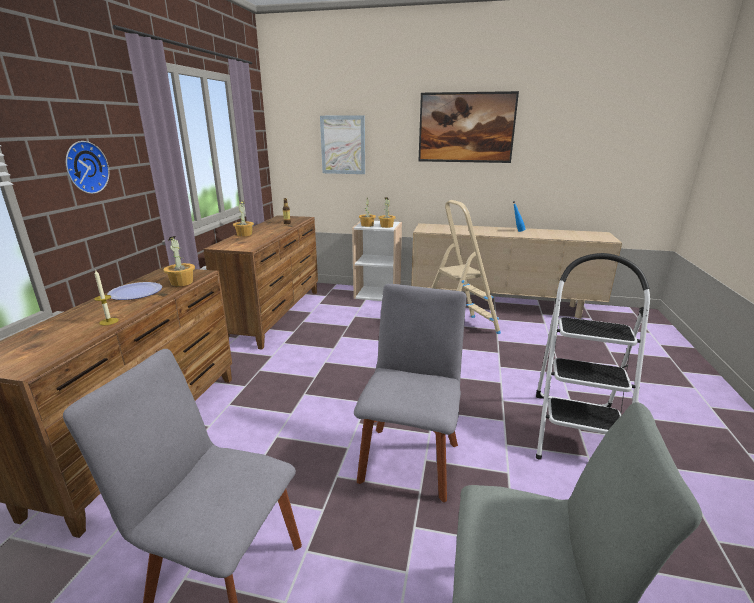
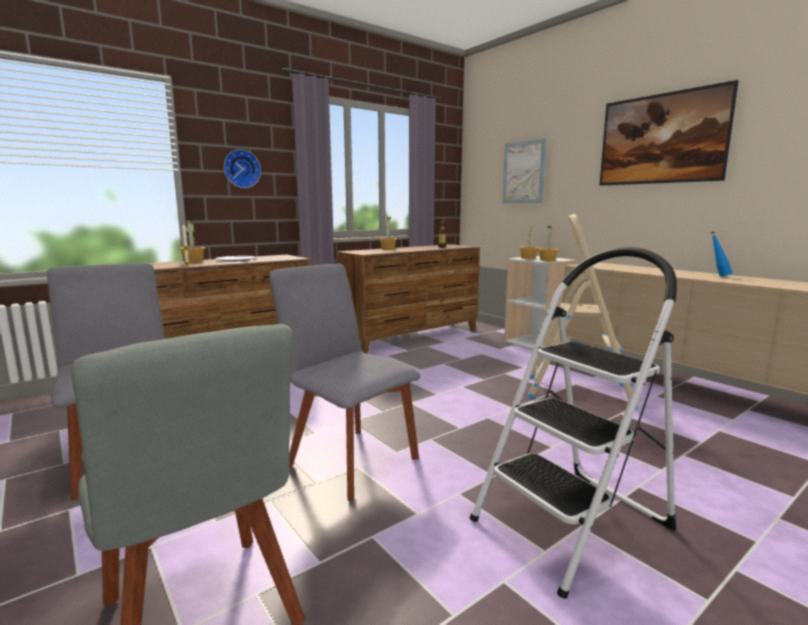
camera: 40 degrees right, 10 degrees down
potted plant [163,236,195,286] -> potted plant moved to [179,220,206,263]
grey chair [354,284,467,502] -> grey chair turned 105 degrees counterclockwise [269,264,420,501]

